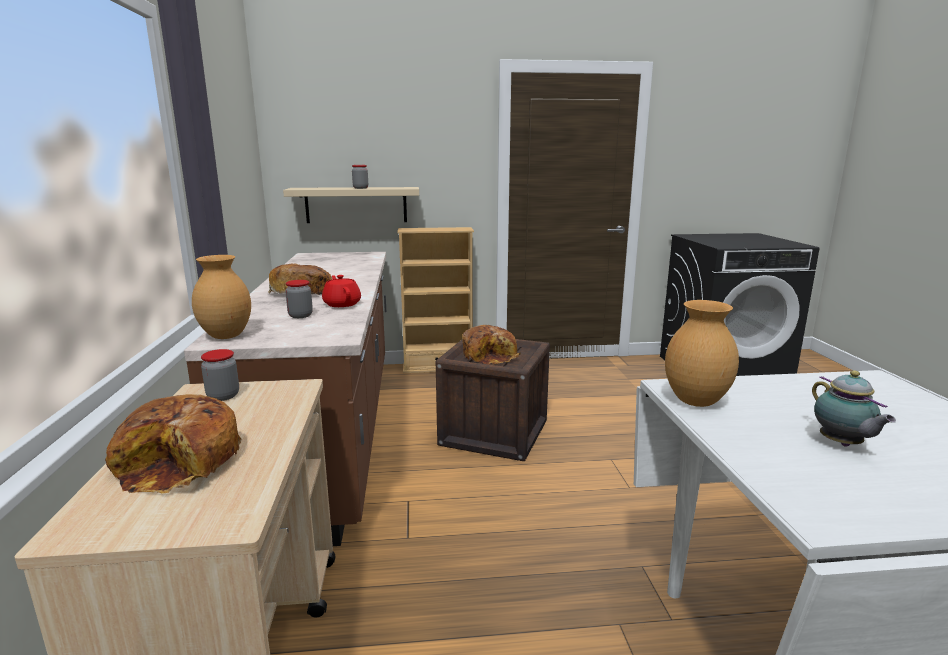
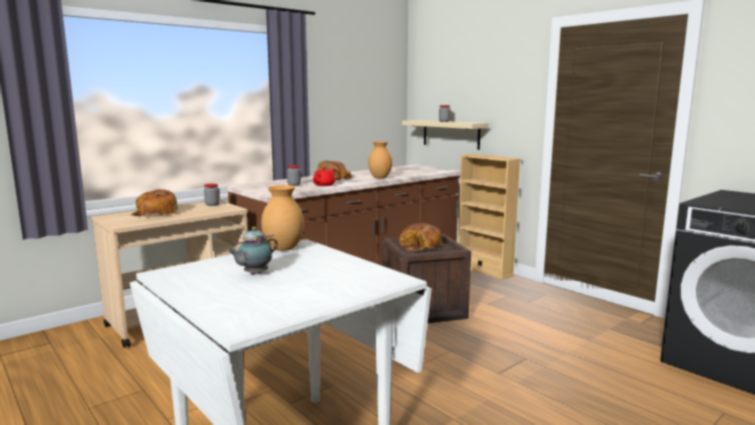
camera: 55 degrees right, 5 degrees down
brown vase [192,255,251,339] -> brown vase moved to [368,141,392,179]

